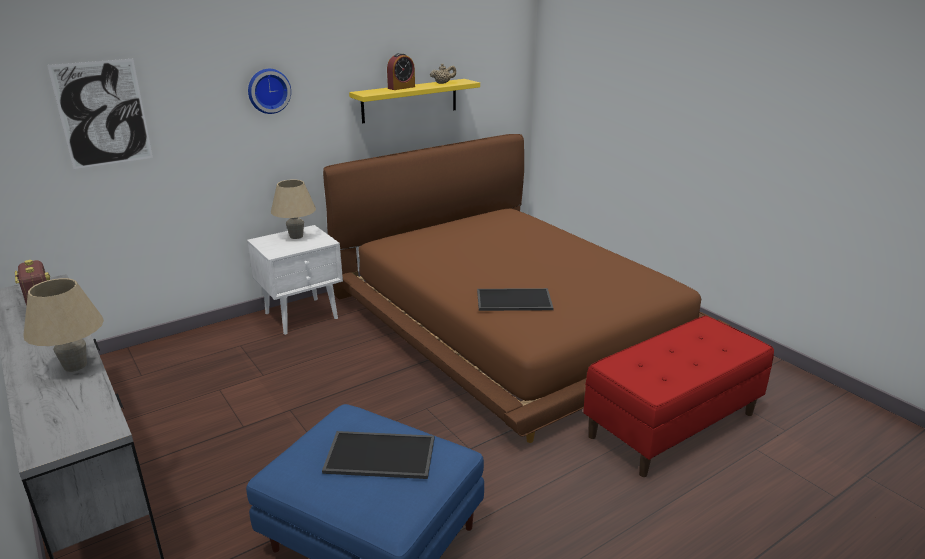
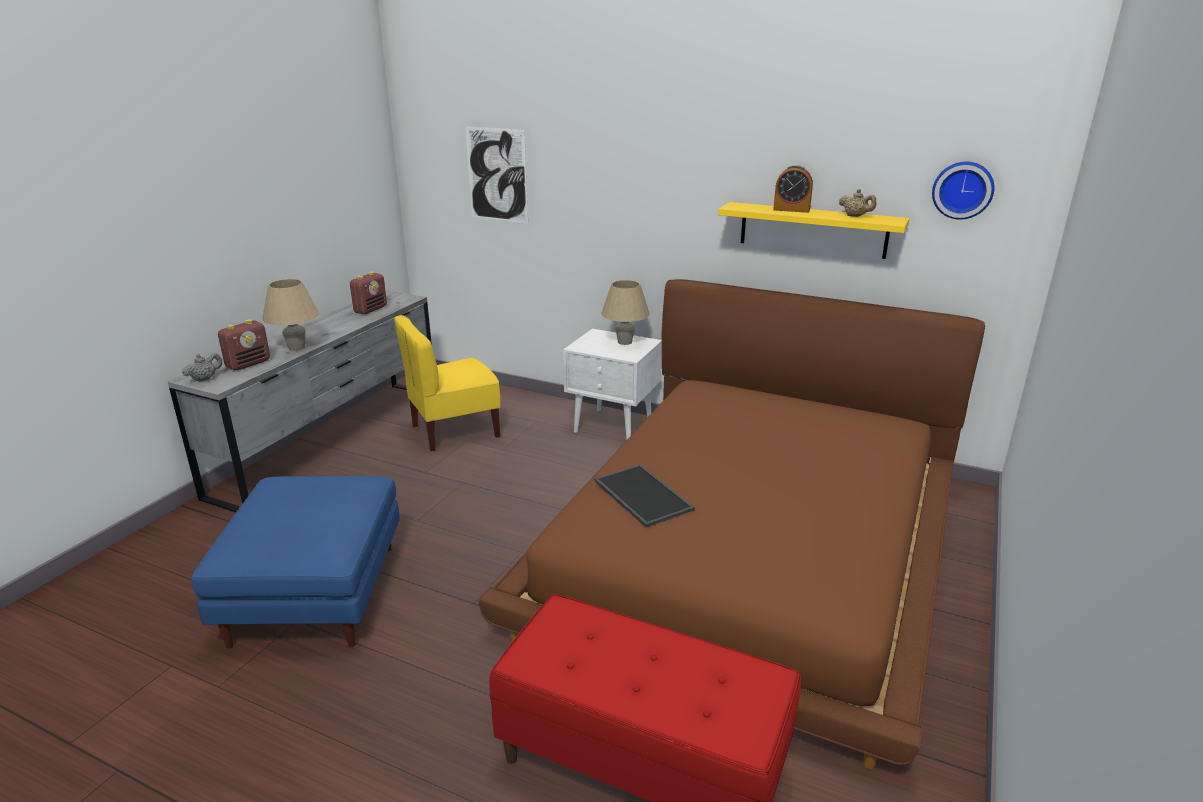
camera: 60 degrees right, 0 degrees up
wall clock [248,69,291,114] -> wall clock moved to [932,162,995,220]
tray [322,431,434,479] -> none
none -> grey teapot [182,353,222,382]
none -> radio [218,319,270,370]
none -> yellow chair [394,315,500,452]

